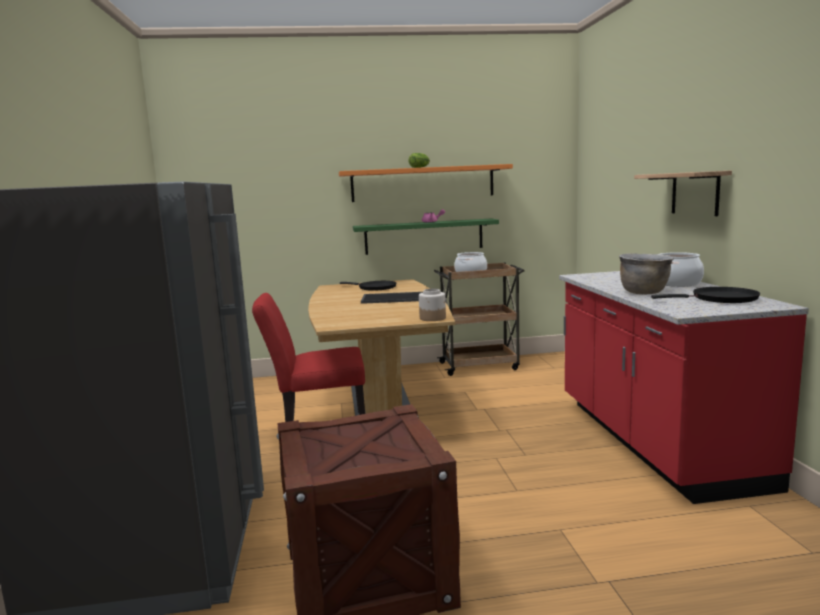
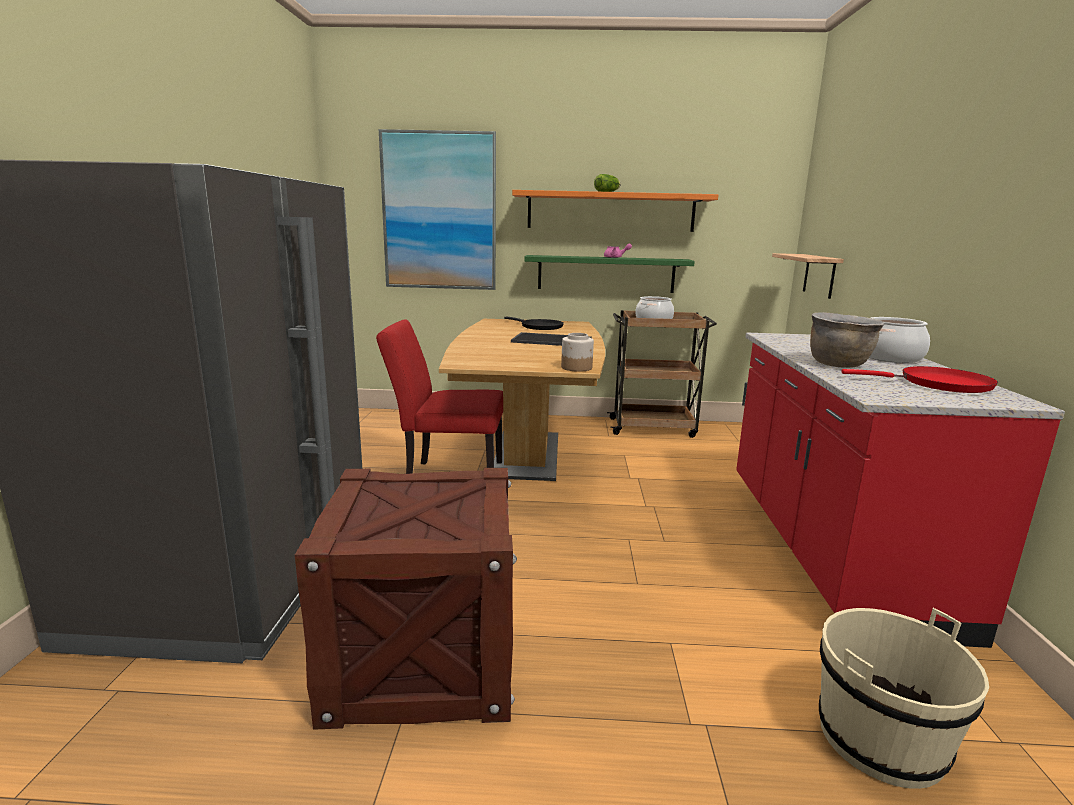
camera: 10 degrees right, 5 degrees up
shelf [634,171,732,216] -> shelf moved to [772,253,844,299]
black frying pan [651,287,760,303] -> red frying pan [841,366,998,393]
none -> picture [379,129,496,290]
none -> beige bucket [819,608,989,789]

